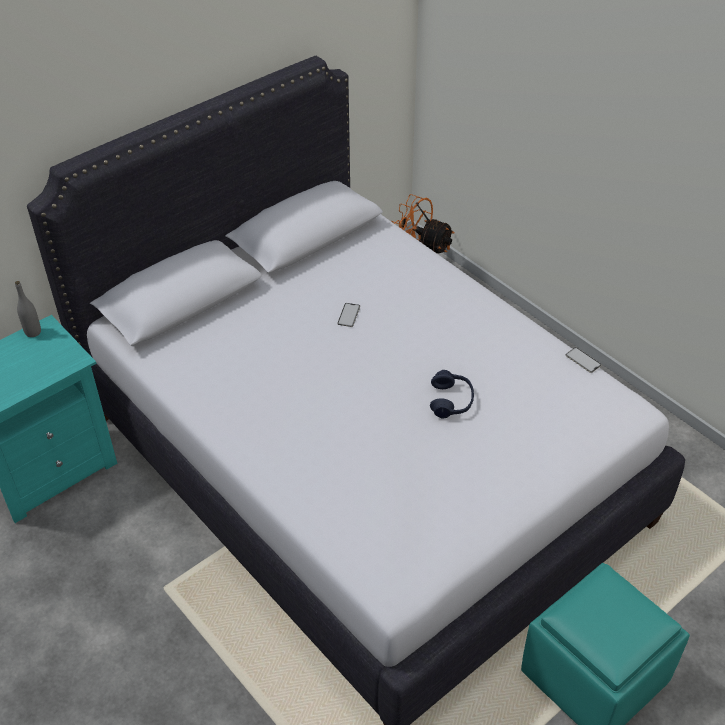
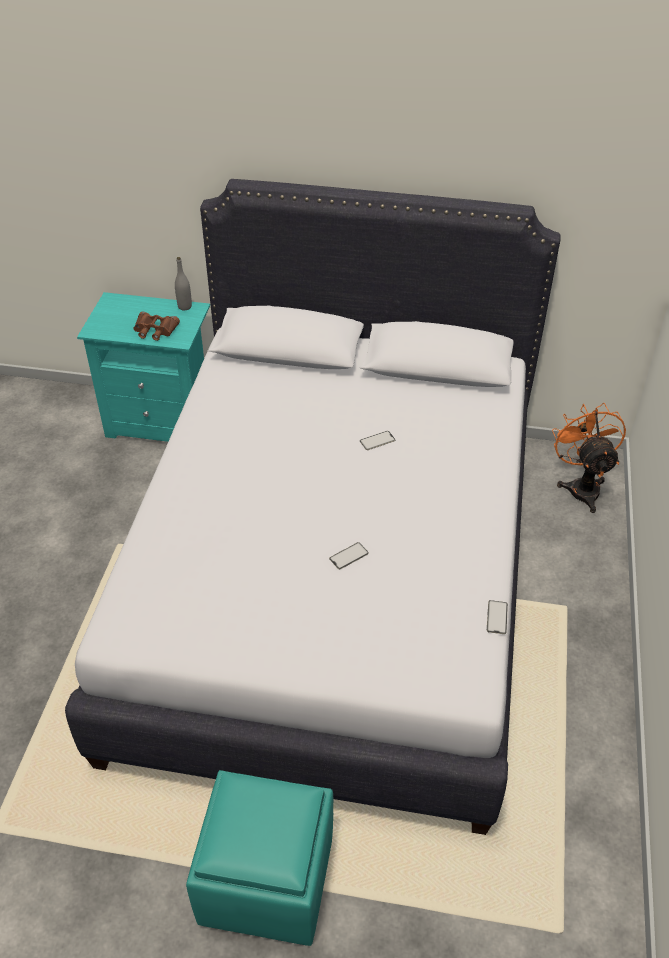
camera: 50 degrees right, 0 degrees up
blue headphones [430,370,474,418] -> phone [329,542,369,569]
none -> brown binoculars [134,312,180,341]

